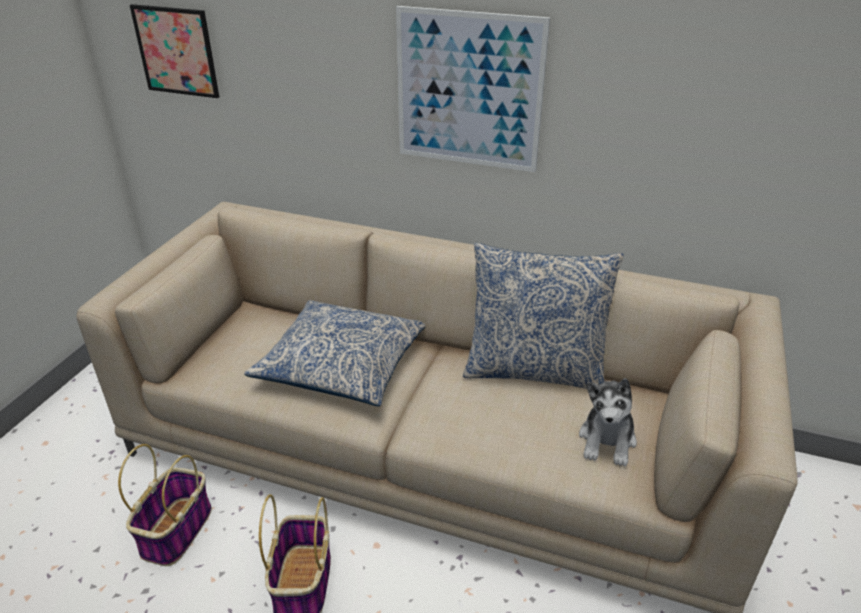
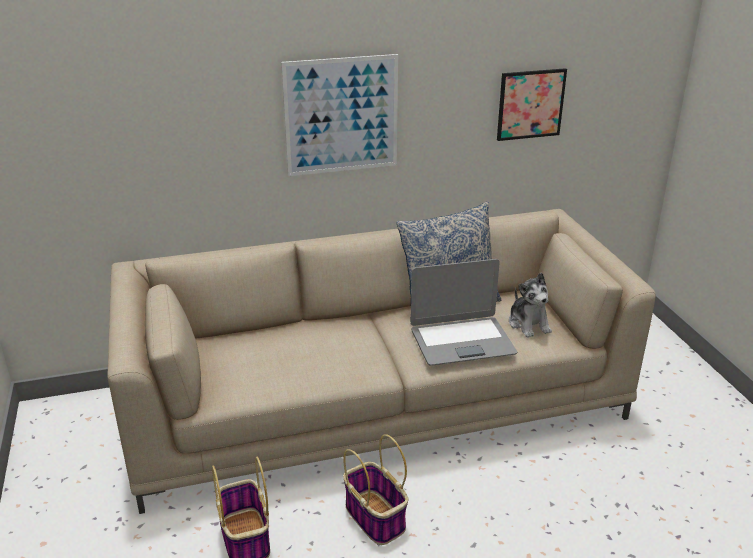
camera: 35 degrees left, 5 degrees down
picture [130,4,219,98] -> picture moved to [497,68,567,141]
pillow [244,300,426,406] -> none
none -> laptop [411,259,517,366]

